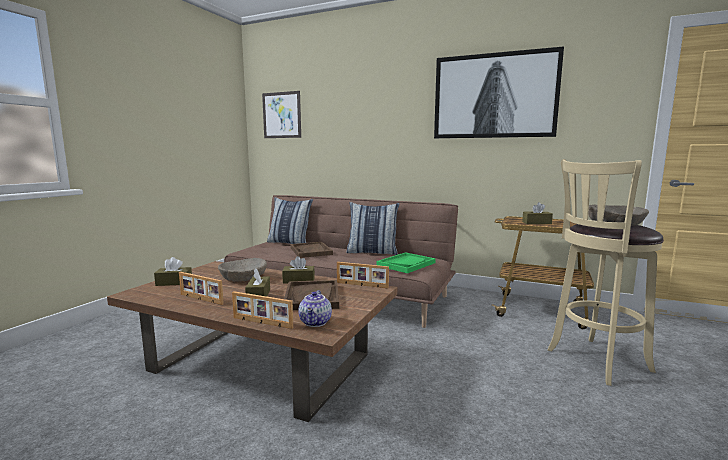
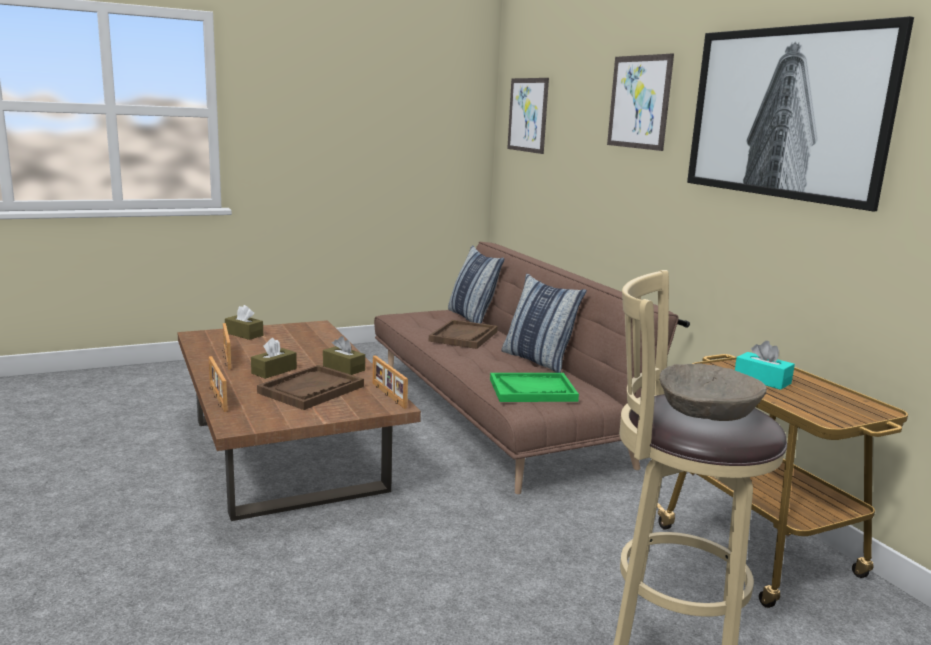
camera: 40 degrees right, 5 degrees up
beige bowl [218,258,267,281] -> none
teapot [299,290,332,327] -> none
brown tissue box [522,202,553,224] -> turquoise tissue box [735,341,795,390]
none -> picture [607,54,674,151]

